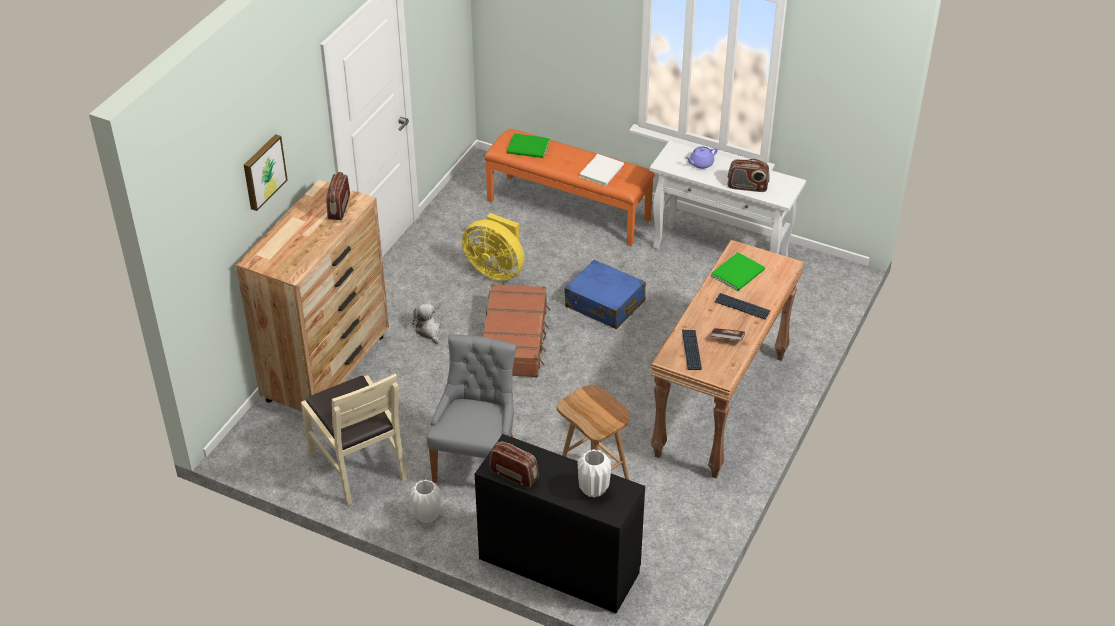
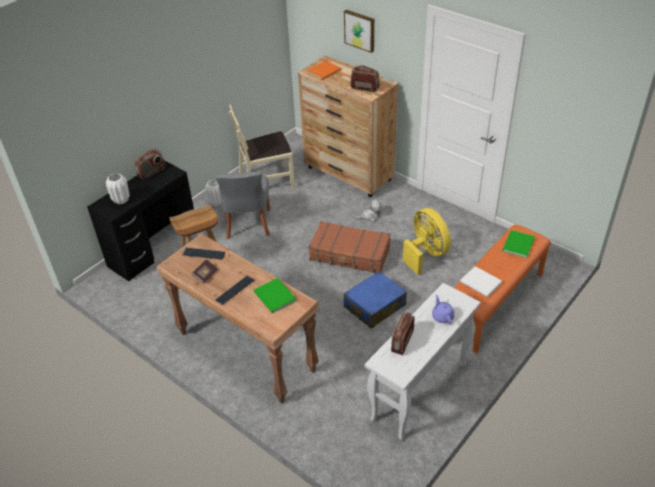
camera: 105 degrees right, 0 degrees up
grey chair [427,334,517,483] -> grey chair turned 60 degrees clockwise [216,171,270,239]
yellow fan [462,213,524,281] -> yellow fan turned 105 degrees clockwise [403,208,451,275]
none -> orange book [307,61,341,80]

